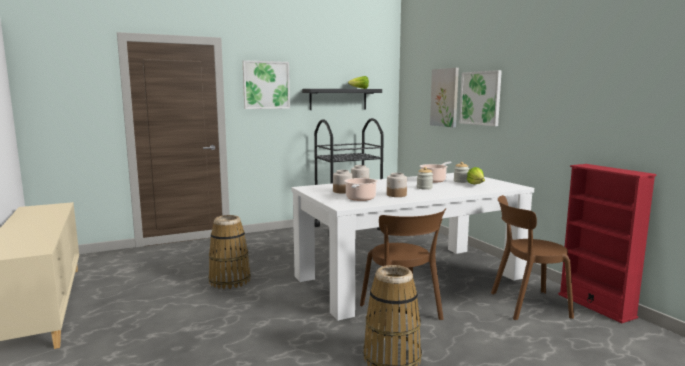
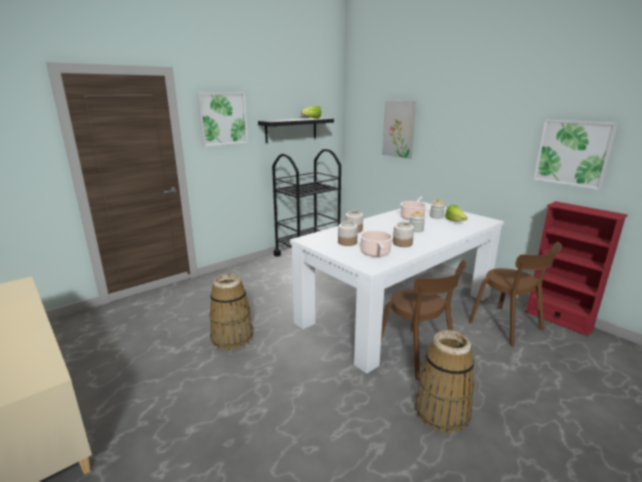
camera: 15 degrees left, 10 degrees up
picture [460,70,502,126] -> picture moved to [533,120,618,190]
brown chair [491,195,574,320] -> brown chair turned 105 degrees counterclockwise [469,242,562,347]

